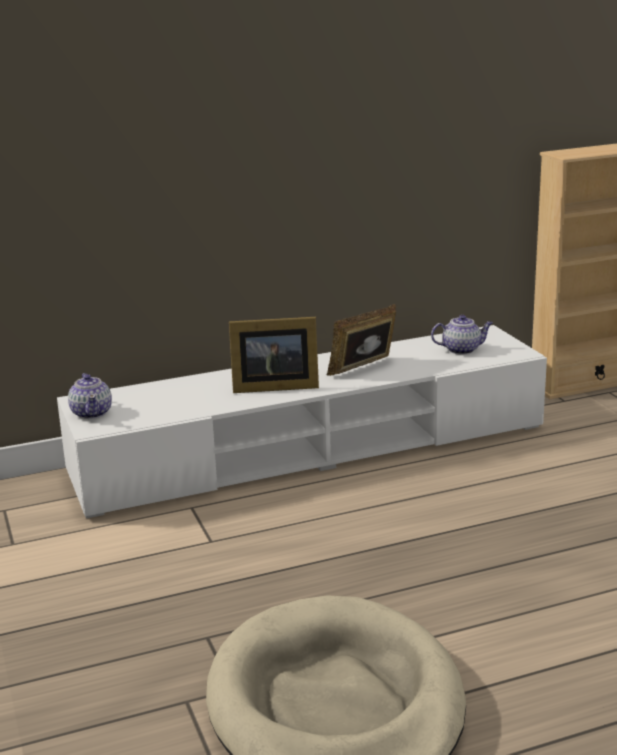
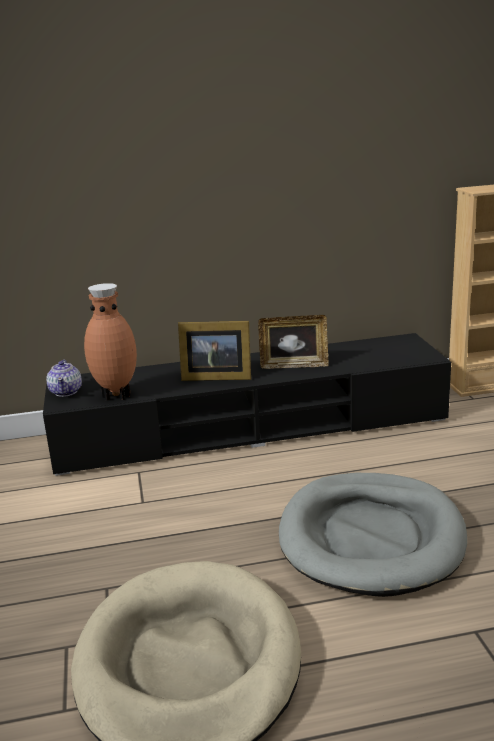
camera: 10 degrees right, 0 degrees up
white tv stand [57,325,547,519] -> black tv stand [43,333,451,476]
picture frame [327,304,396,376] -> picture frame turned 150 degrees counterclockwise [258,315,329,369]
teapot [431,315,493,355] -> none
none -> brown vase [84,283,137,401]
none -> grey dog bed [279,473,467,597]

